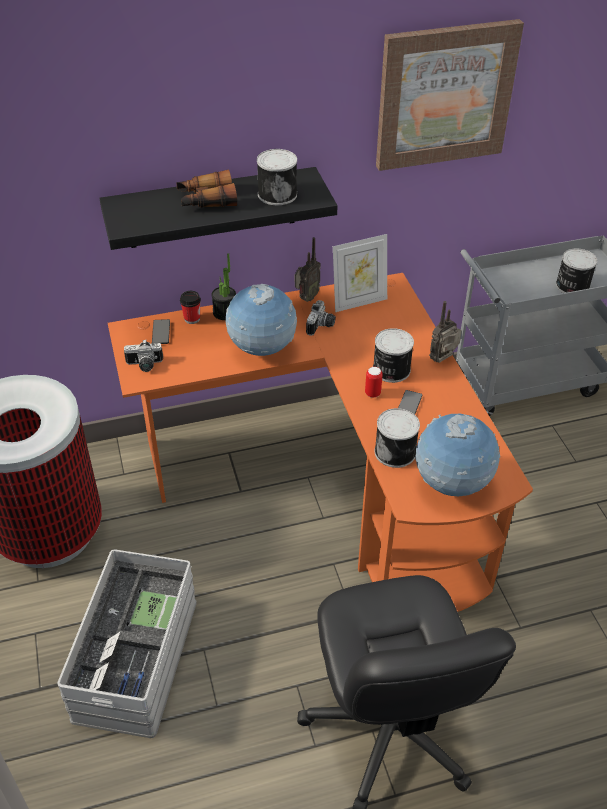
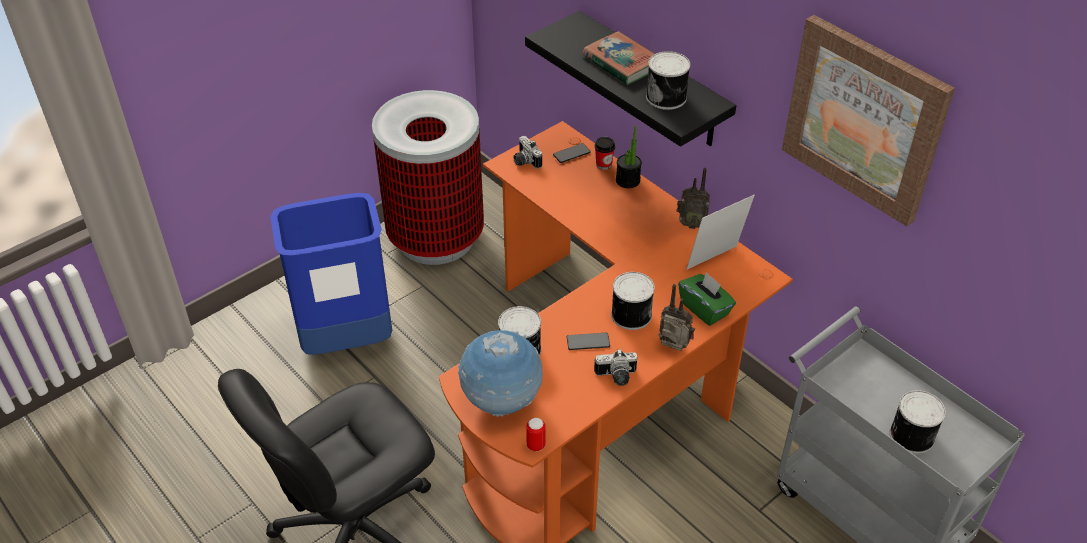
camera: 65 degrees right, 0 degrees up
grey storage box [57,549,197,738] -> blue trash can [270,193,392,355]
binoculars [176,169,237,208] -> book [583,31,655,85]
globe [226,284,297,356] -> none
camera [306,300,336,336] -> camera moved to [594,349,637,386]
picture frame [333,234,387,312] -> picture frame turned 105 degrees clockwise [687,195,755,269]
can [365,367,383,398] -> can moved to [526,418,546,452]
none -> green tissue box [678,272,736,326]

